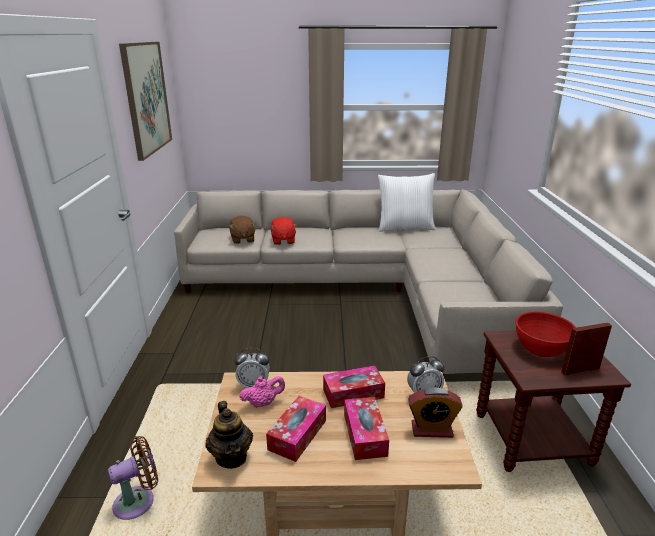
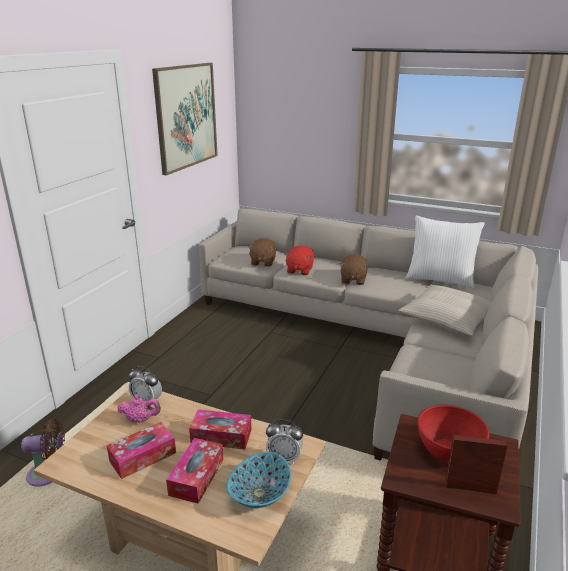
camera: 25 degrees right, 0 degrees up
teapot [205,401,253,469] -> none
alarm clock [408,388,463,438] -> bowl [226,452,291,508]
none -> brown plush toy [339,254,369,285]
none -> beige pillow [399,284,492,336]

